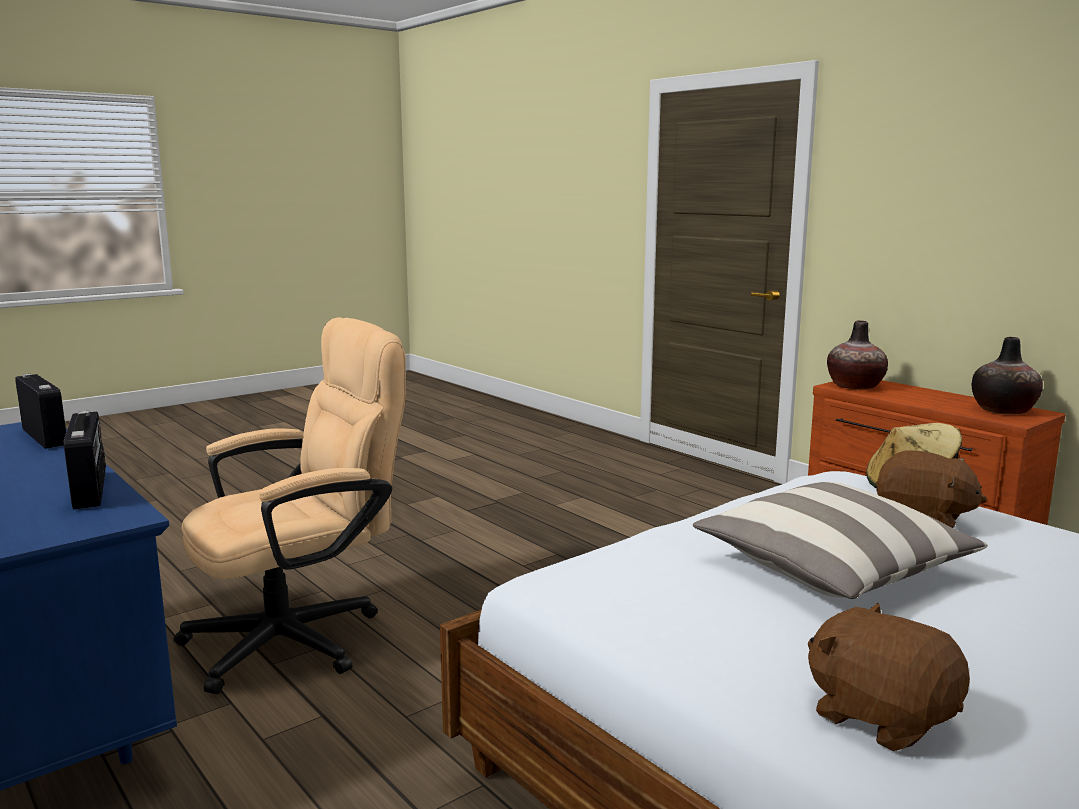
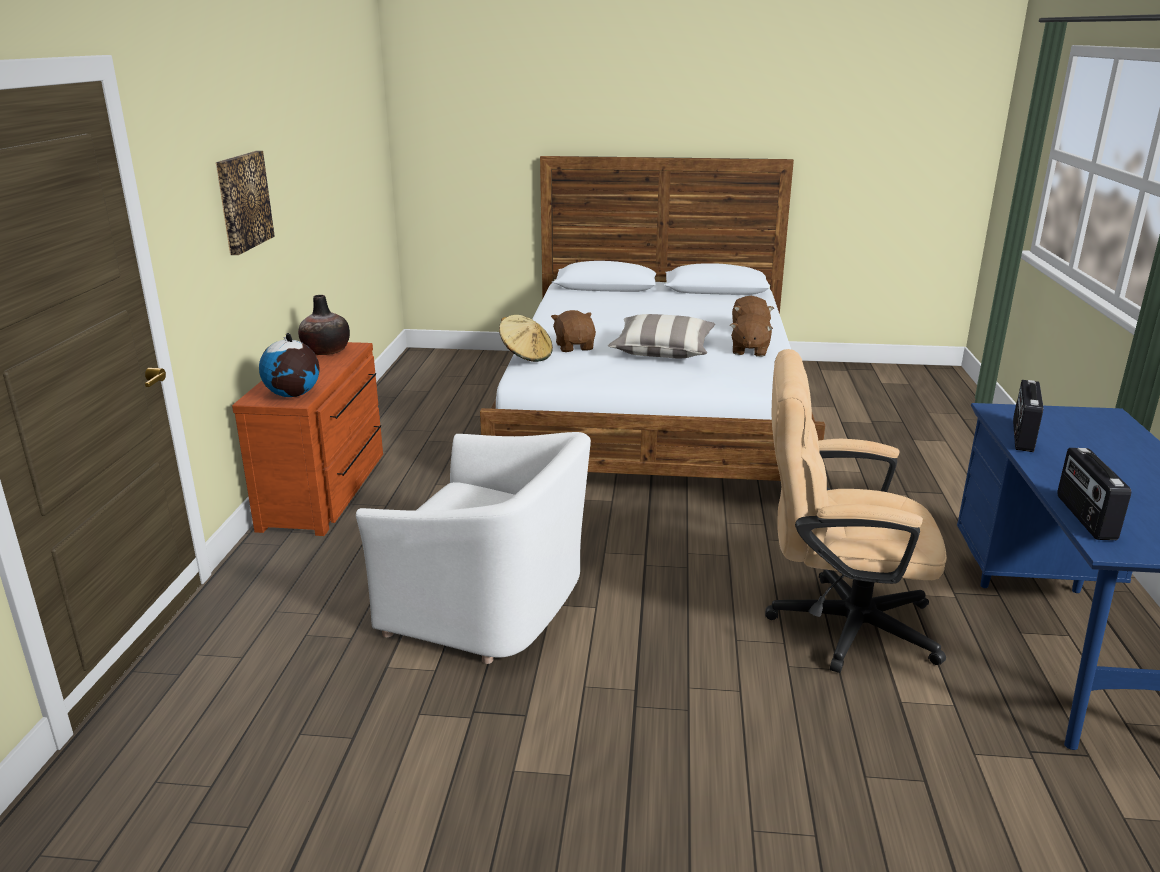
camera: 135 degrees left, 10 degrees up
vase [827,320,888,390] -> globe [259,333,320,397]
none -> picture [216,151,275,255]
none -> white armchair [356,432,591,664]
none -> brown plush toy [730,313,773,357]

